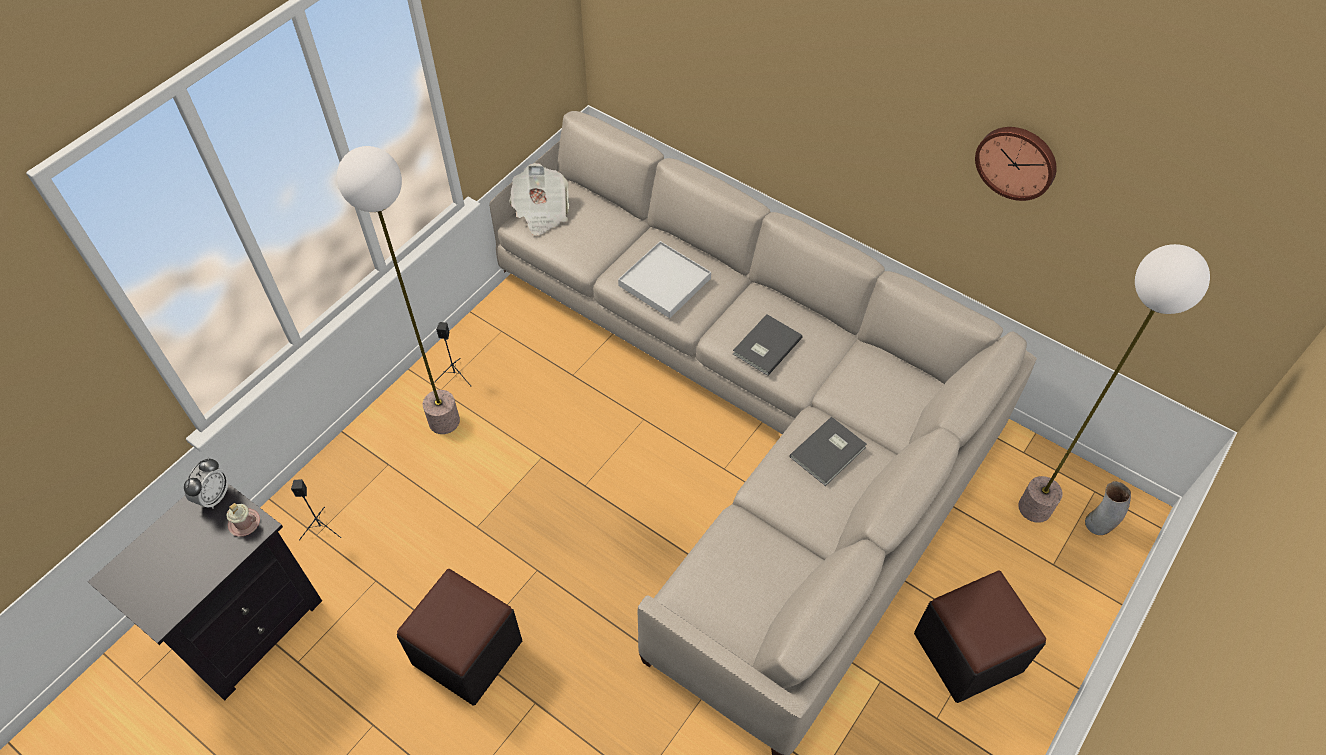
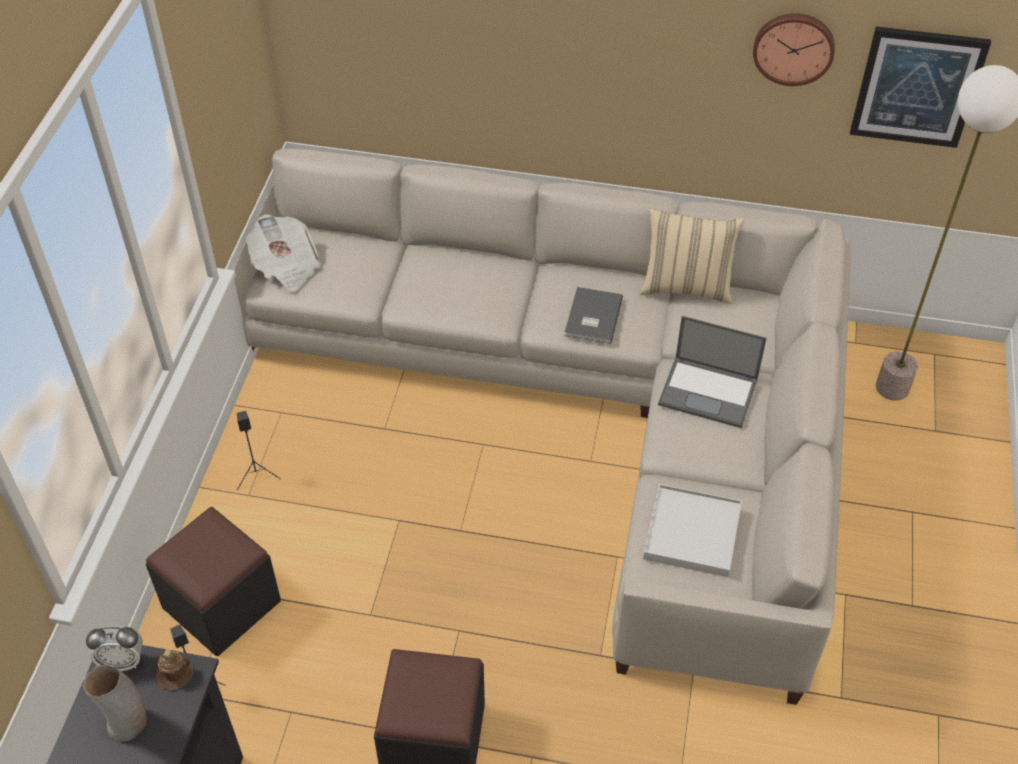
camera: 25 degrees left, 5 degrees down
alarm clock [184,458,229,509] -> alarm clock turned 90 degrees clockwise [86,626,143,671]
pink mug [227,503,260,536] -> brown mug [156,649,193,690]
floor lamp [337,146,460,434] -> none
white tray [618,241,711,318] -> white tray moved to [643,484,742,577]
grey book [790,417,867,486] -> laptop [658,316,767,428]
black ottoman [914,570,1046,703] -> black ottoman moved to [146,507,281,656]
vase [1085,481,1131,535] -> vase moved to [83,664,147,742]
none -> beige pillow [640,208,744,304]
none -> picture [850,27,991,148]

